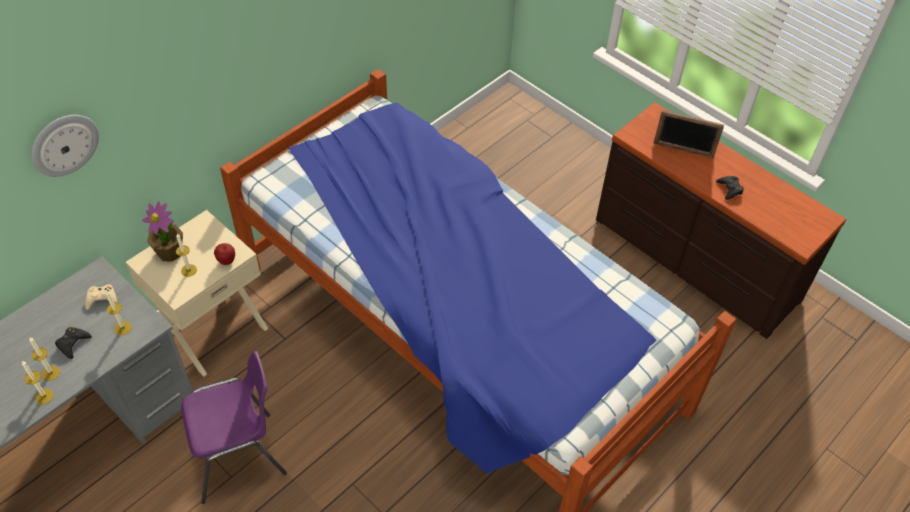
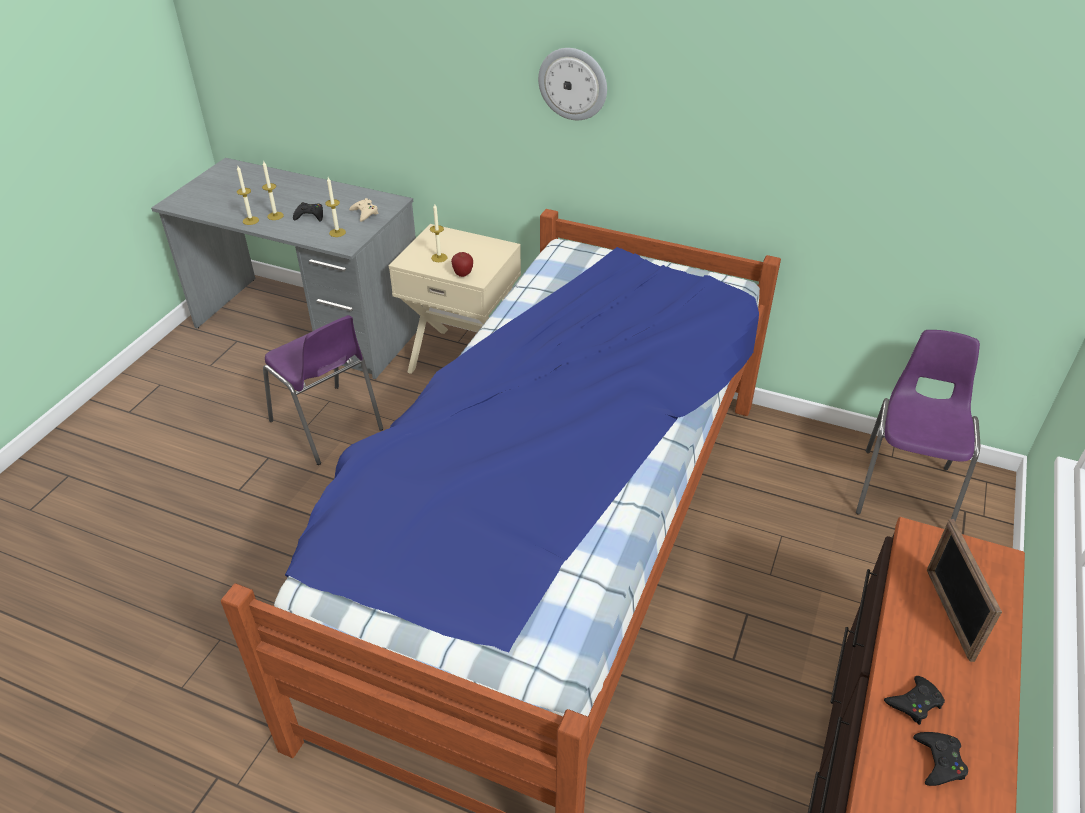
camera: 70 degrees right, 10 degrees down
wall clock [31,115,99,177] -> wall clock moved to [538,48,607,120]
potted plant [142,201,183,262] -> none
none -> purple chair [856,330,980,521]
none -> black game controller [913,732,968,786]

